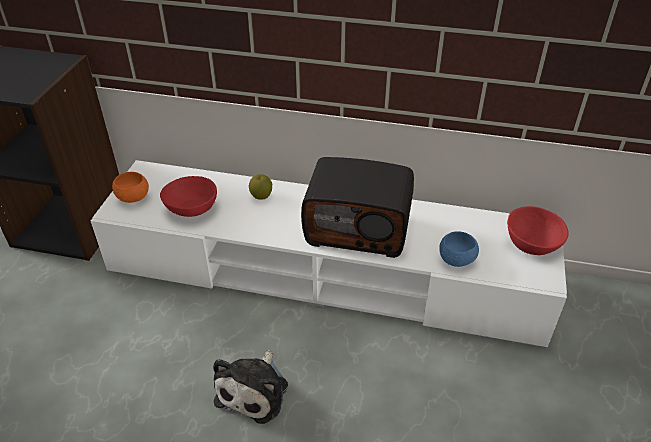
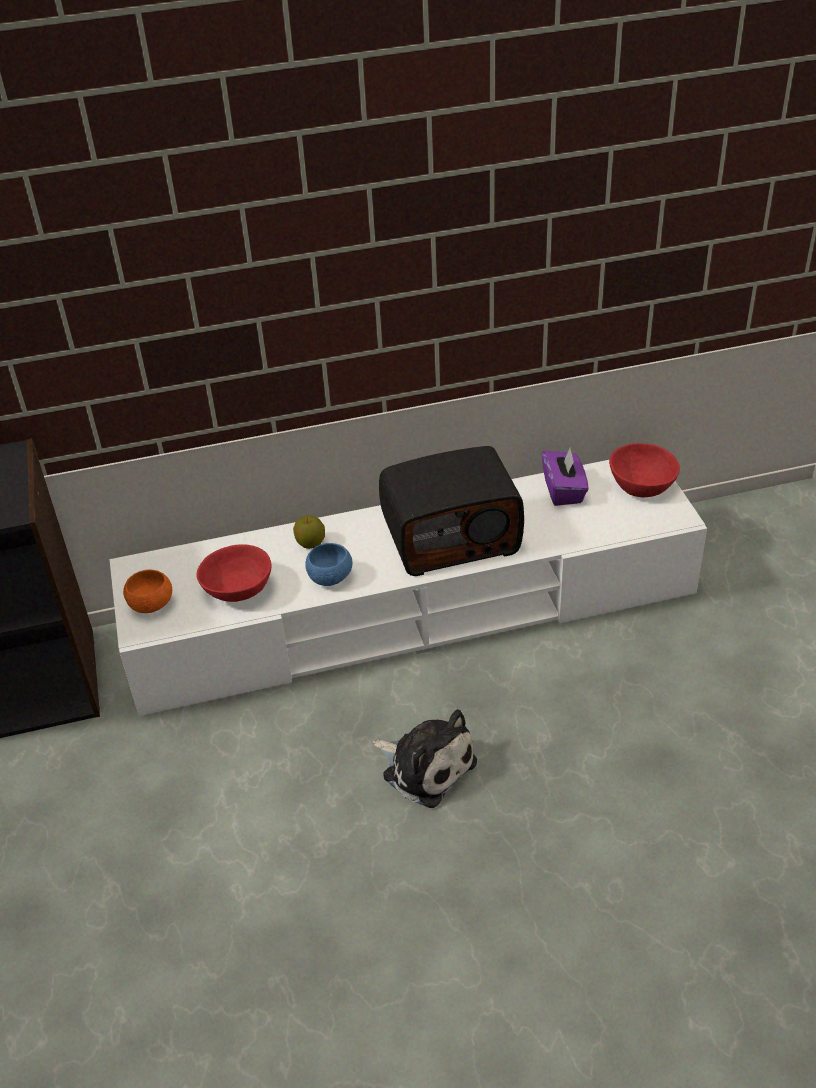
camera: 25 degrees left, 0 degrees up
plush toy [213,350,288,424] -> plush toy turned 45 degrees counterclockwise [373,709,477,808]
blue bowl [439,231,479,267] -> blue bowl moved to [305,543,352,586]
none -> purple tissue box [542,447,589,506]

